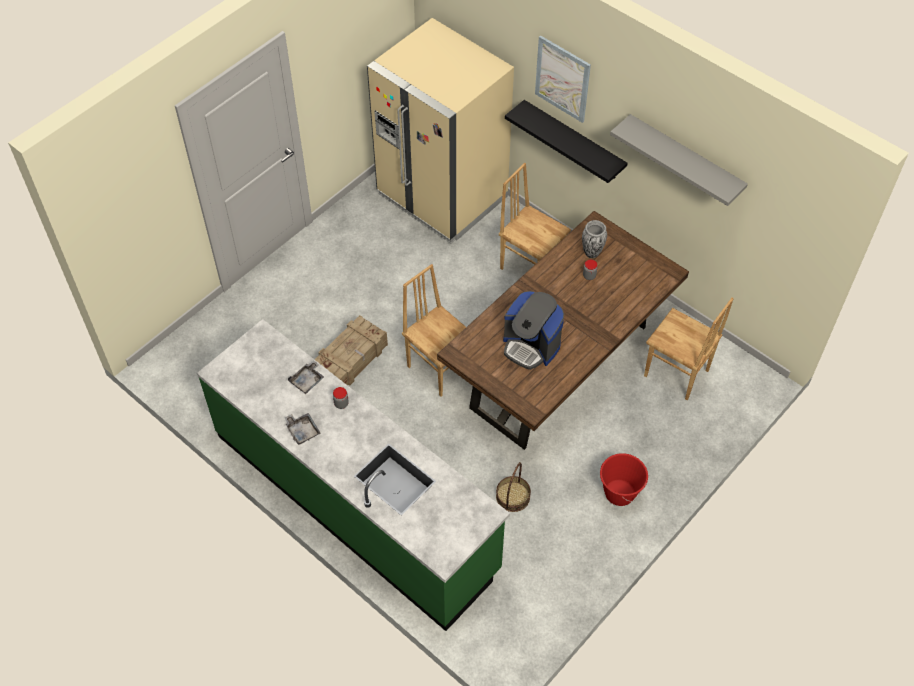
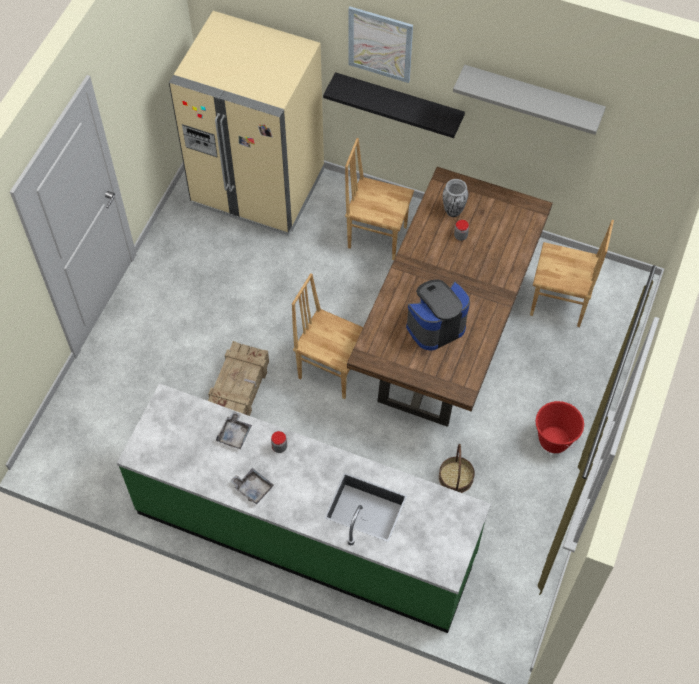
camera: 20 degrees left, 5 degrees up
coffee machine [503,291,564,370] -> coffee machine turned 135 degrees clockwise [406,280,470,350]

